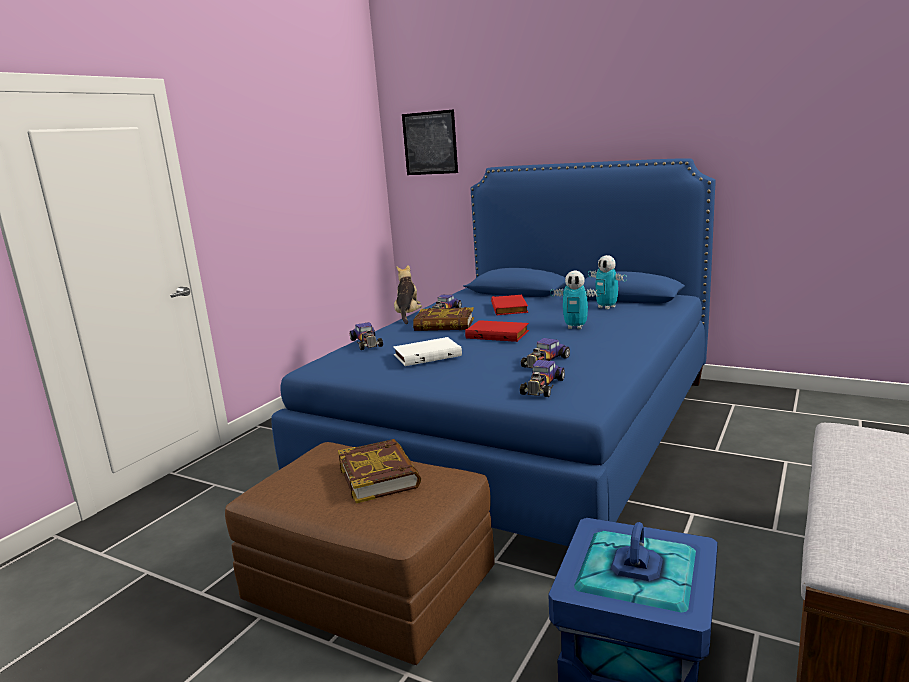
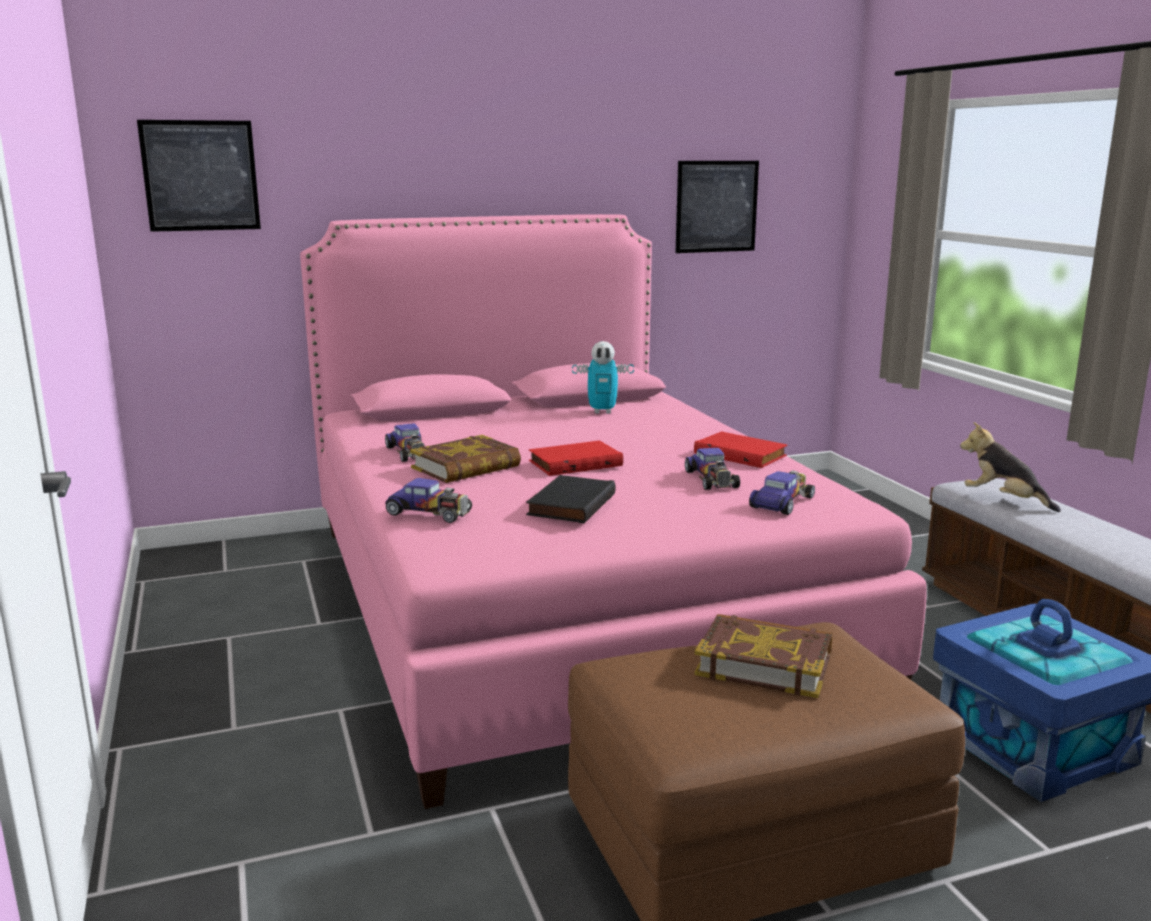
camera: 50 degrees left, 0 degrees up
blue bed [271,158,715,546] -> pink bed [300,214,927,809]
white book [393,337,462,366] -> black book [526,475,616,523]
plush toy [394,265,422,324] -> plush toy moved to [960,422,1061,512]
red book [491,295,528,315] -> red book moved to [694,431,788,468]
toy car [520,360,565,397] -> toy car turned 120 degrees counterclockwise [749,470,815,515]
toy robot [550,270,601,329] -> none
none -> picture [675,161,759,253]

